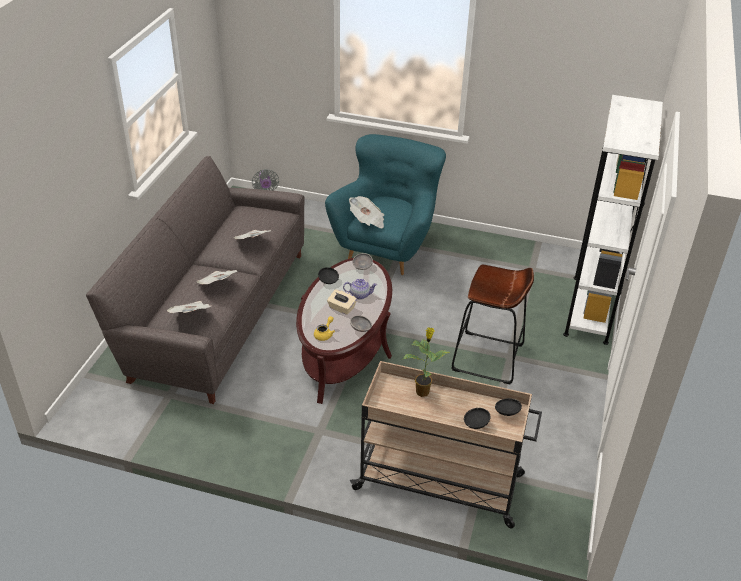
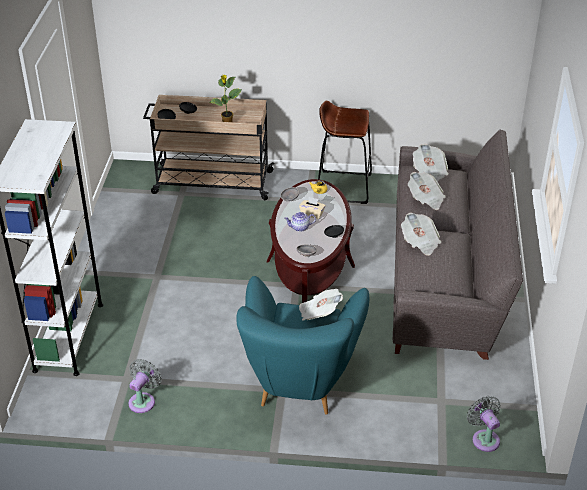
camera: 170 degrees right, 0 degrees up
brown stool [451,265,534,384] -> brown stool moved to [318,101,372,204]
none -> grey fan [129,359,161,413]

